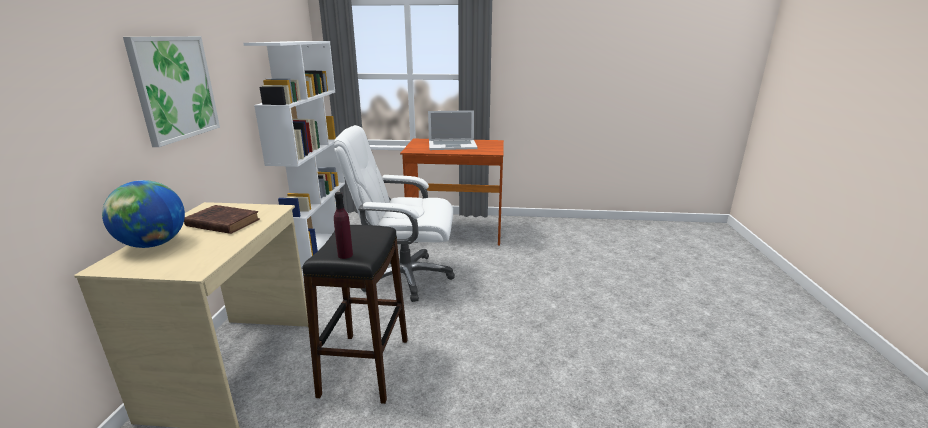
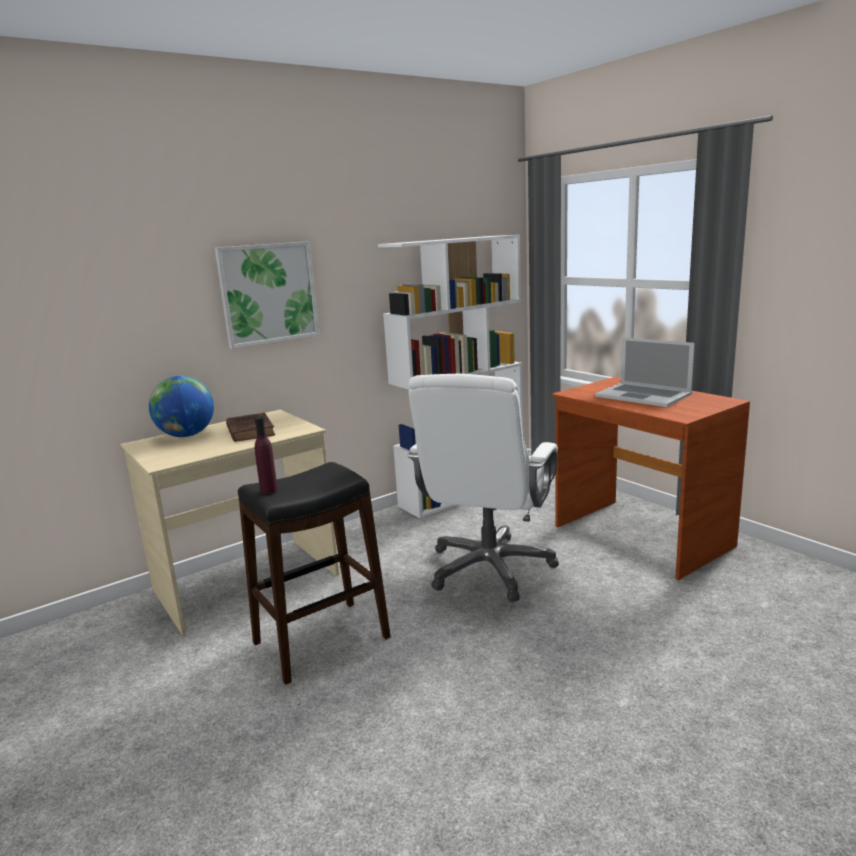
camera: 50 degrees right, 5 degrees down
white office chair [334,125,455,302] -> white office chair turned 120 degrees counterclockwise [407,374,559,602]

